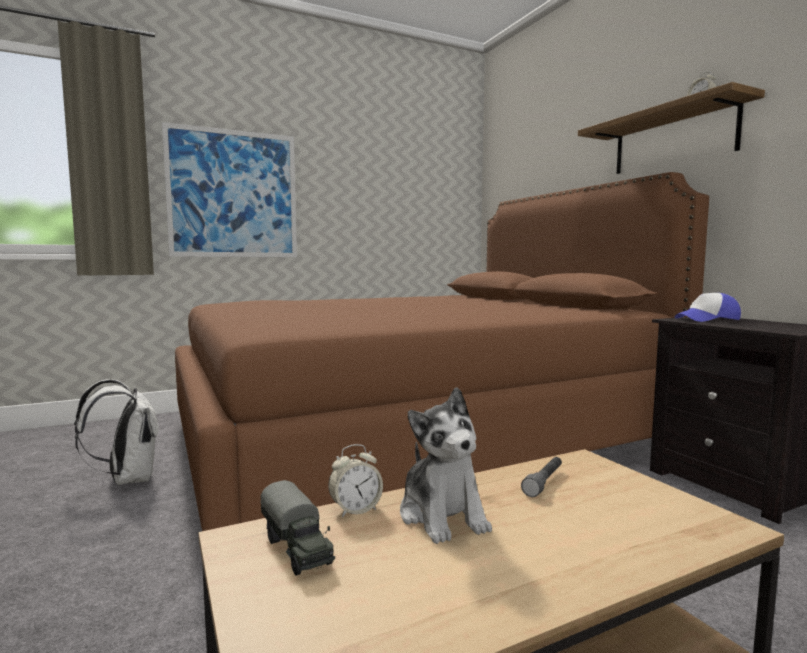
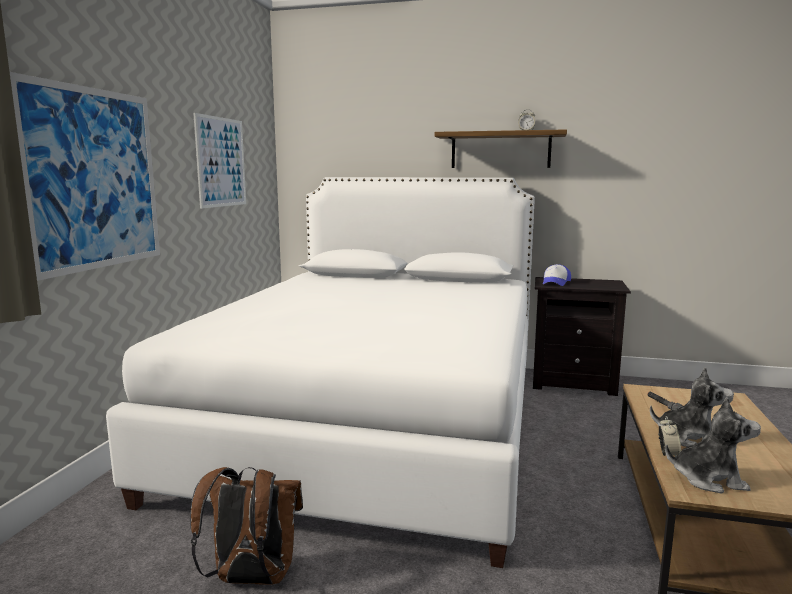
camera: 50 degrees left, 5 degrees up
white backpack [74,379,159,485] -> brown backpack [190,467,303,585]
brown bed [175,172,709,531] -> white bed [106,177,535,568]
toy truck [260,480,335,576] -> plush toy [665,397,761,493]
none -> picture [193,113,246,209]

